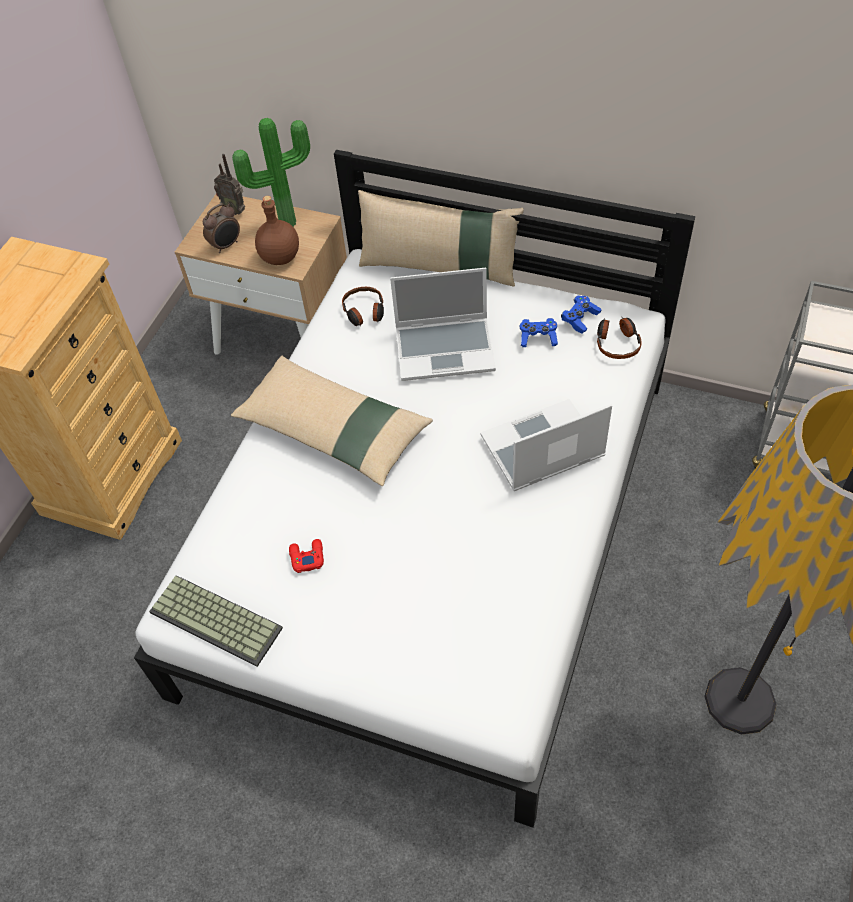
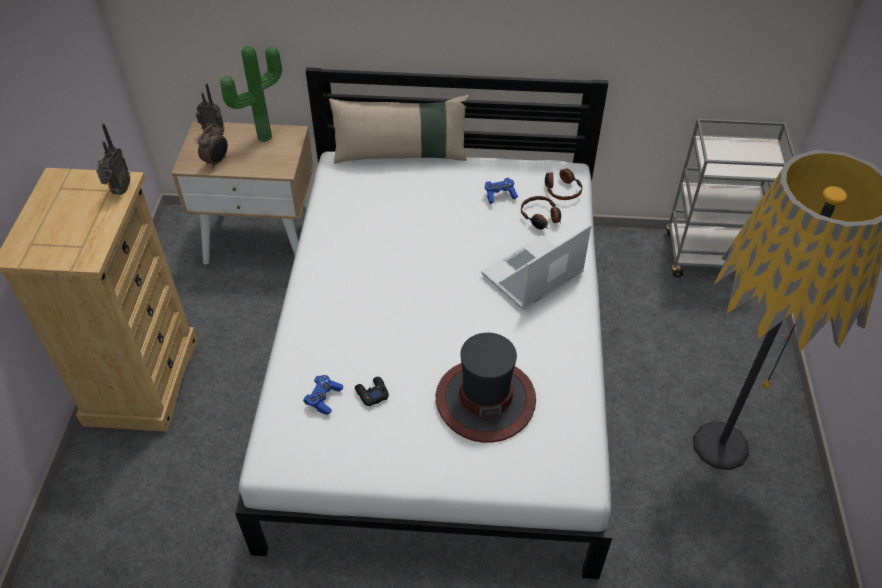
camera: 20 degrees left, 5 degrees down
keyboard [149,575,283,667] -> none
beige pillow [231,356,433,486] -> none
brown bottle [255,196,299,265] -> none
red game controller [289,539,324,573] -> black game controller [355,377,389,407]
headphones [342,287,384,326] -> headphones moved to [521,196,561,230]
laptop [390,268,496,381] -> none
blue game controller [561,296,601,333] -> blue game controller moved to [303,375,343,415]
none -> radio [96,123,130,195]
none -> hat [436,333,536,443]

